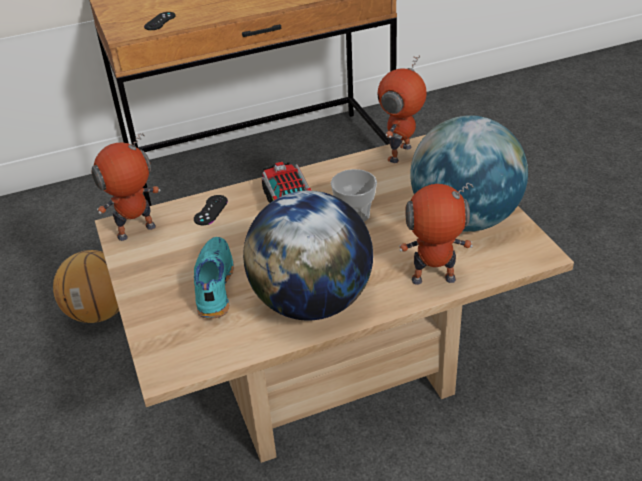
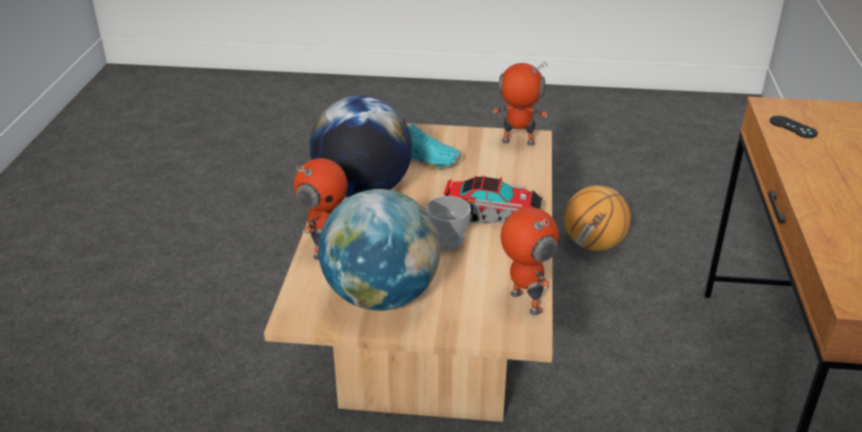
camera: 115 degrees right, 5 degrees down
toy robot [92,133,161,241] -> toy robot turned 75 degrees counterclockwise [493,62,547,146]
black game controller [194,195,228,226] -> none

